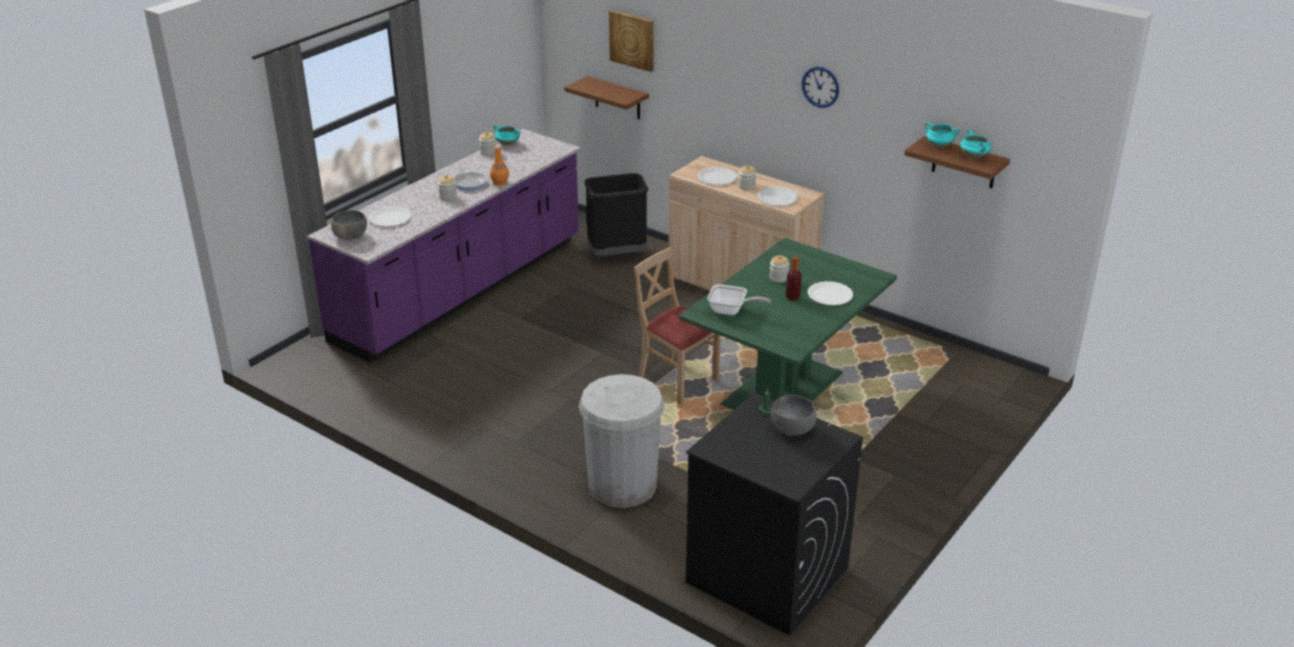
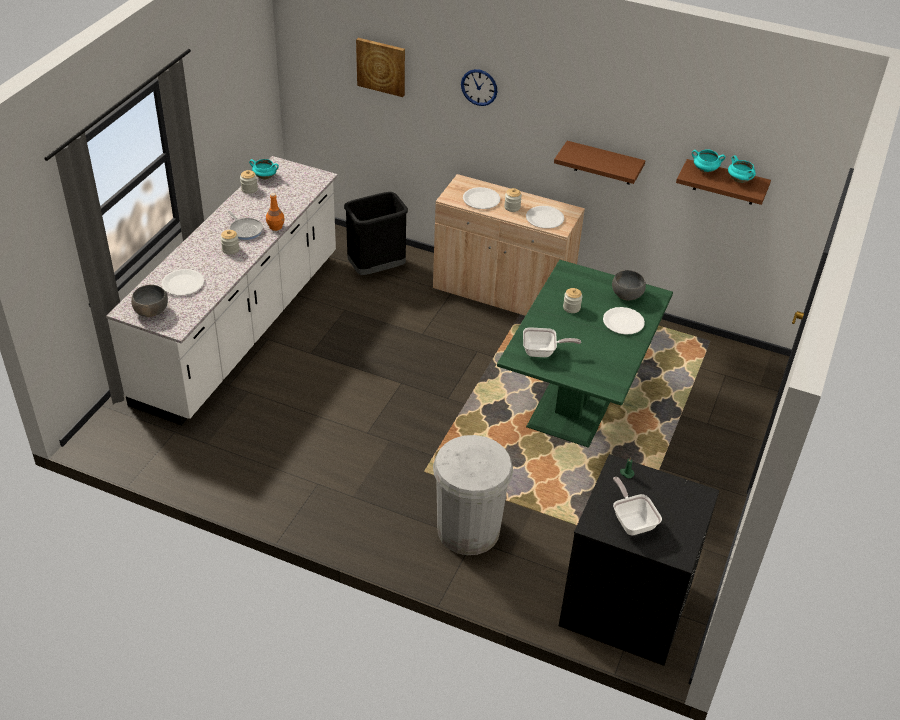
camera: 15 degrees left, 10 degrees up
purple counter [307,129,581,363] -> white counter [106,156,338,425]
brown shelf [564,76,649,119] -> brown shelf moved to [554,141,645,185]
beige chair [634,247,721,405] -> none
grey bowl [771,395,817,436] -> grey bowl moved to [612,270,646,301]
bottle [786,257,802,301] -> none
wall clock [802,67,839,108] -> wall clock moved to [461,69,497,106]
none -> frying pan [613,477,662,535]

